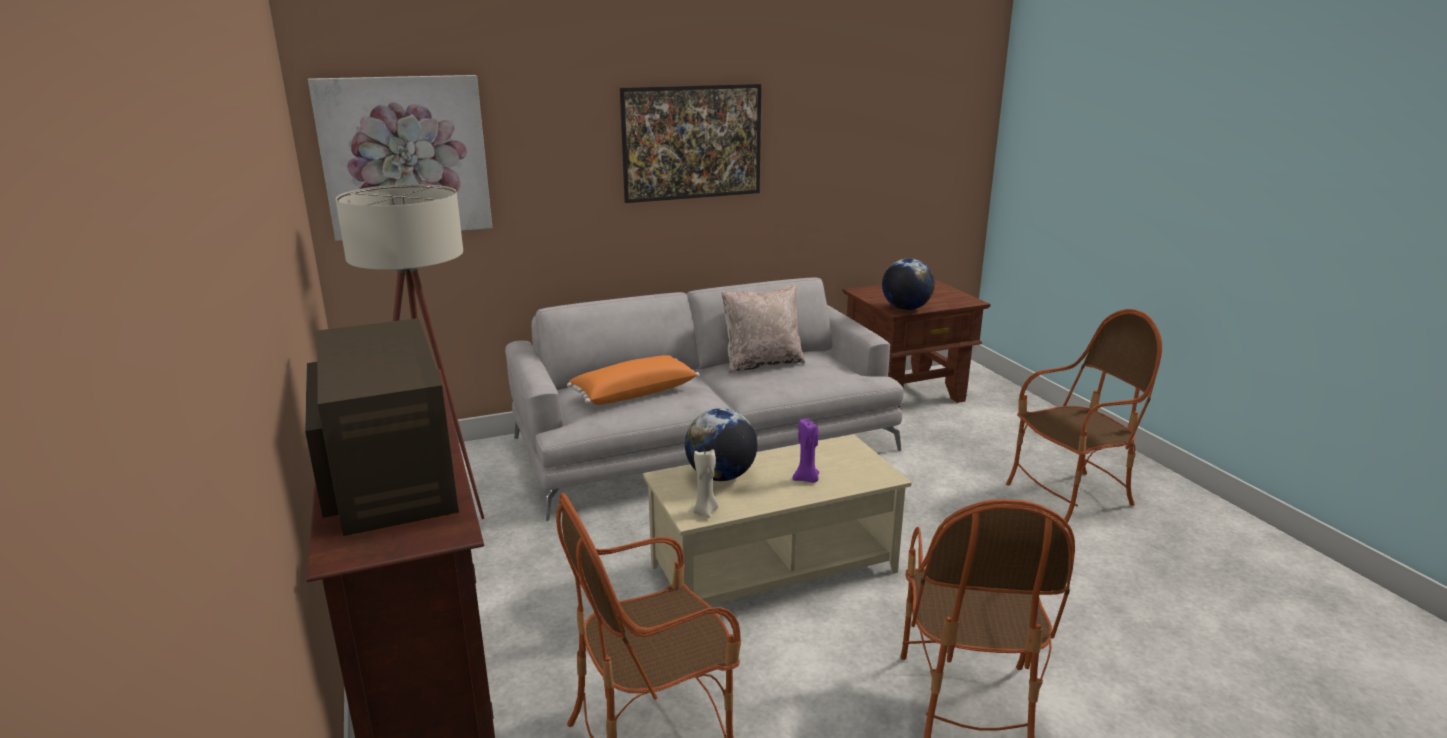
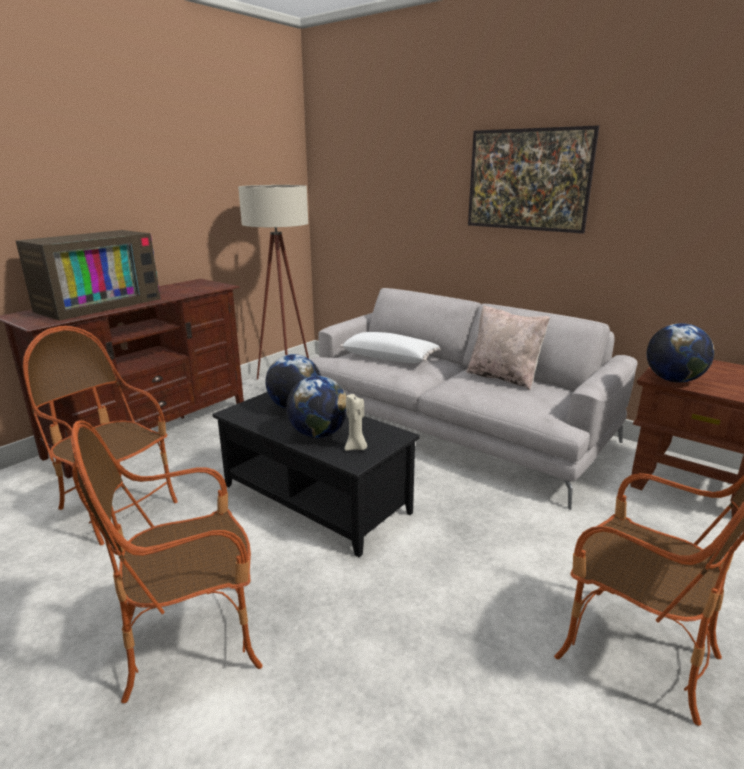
camera: 60 degrees right, 0 degrees up
picture [308,75,492,241] -> none
orange pillow [567,355,699,405] -> white pillow [340,332,441,363]
beige coffee table [643,434,912,605] -> black coffee table [212,392,420,557]
beige candle [693,449,719,518] -> beige candle moved to [345,394,367,451]
purple candle [792,419,819,483] -> globe [286,376,347,438]

